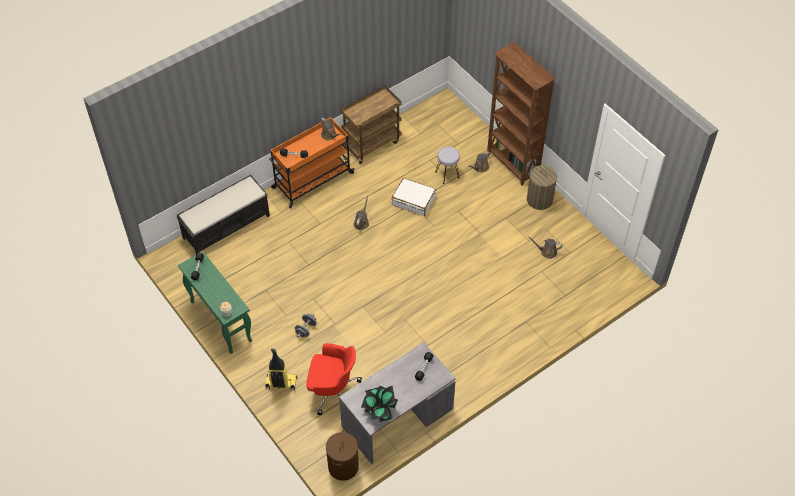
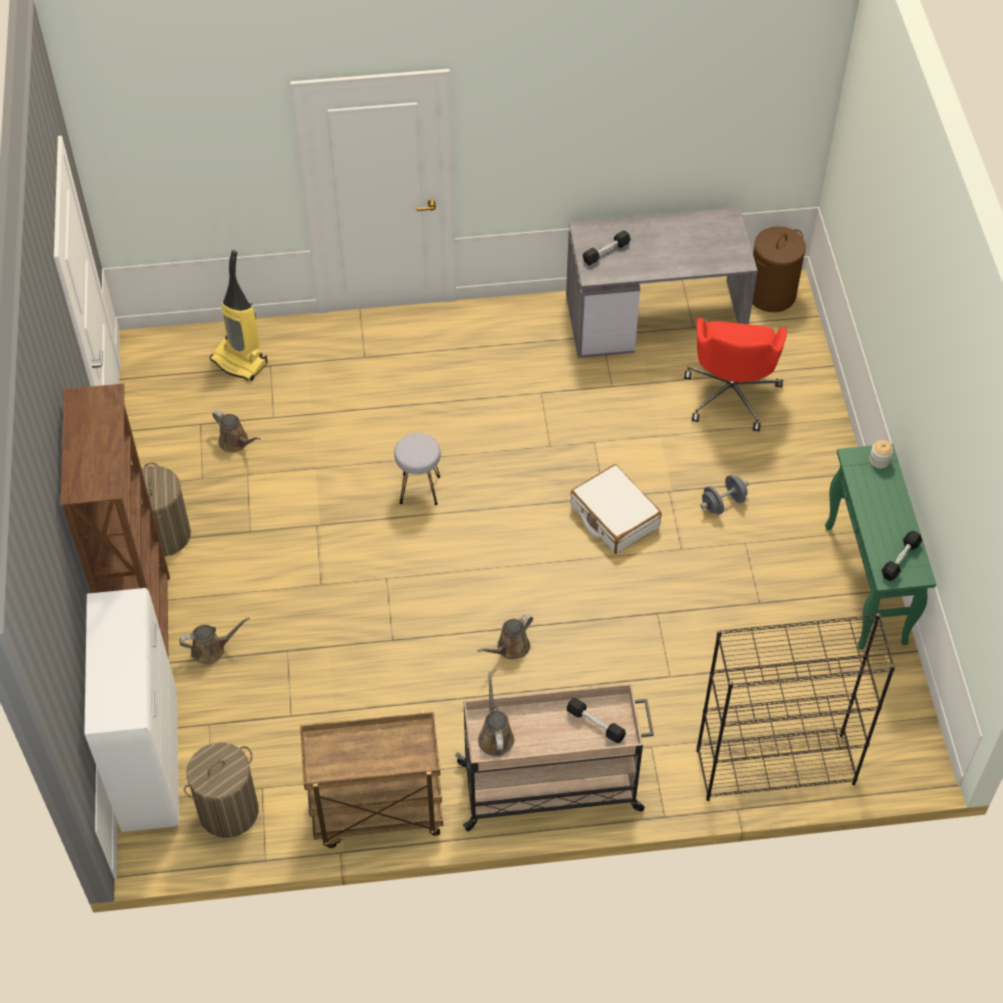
camera: 150 degrees left, 0 degrees up
black bench [177,175,270,255] -> black bookcase [696,613,895,801]
vacuum cleaner [265,348,297,390] -> vacuum cleaner moved to [210,250,268,381]
orange cart [269,117,355,208] -> beige cart [455,683,654,831]
red office chair [306,343,362,415] -> red office chair turned 120 degrees counterclockwise [684,318,787,431]
potted plant [361,385,398,422] -> none
white suitcase [392,178,436,216] -> white suitcase moved to [570,464,662,554]
grey stool [435,146,460,184] -> grey stool moved to [394,433,441,505]
none -> white cabinet [84,588,179,832]
none -> laundry basket [184,743,259,838]

